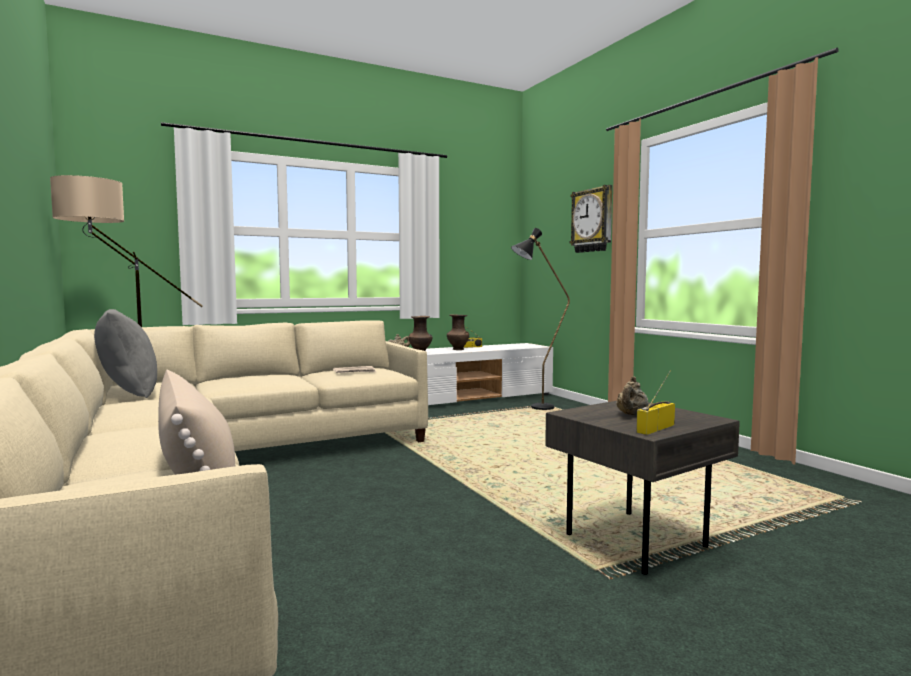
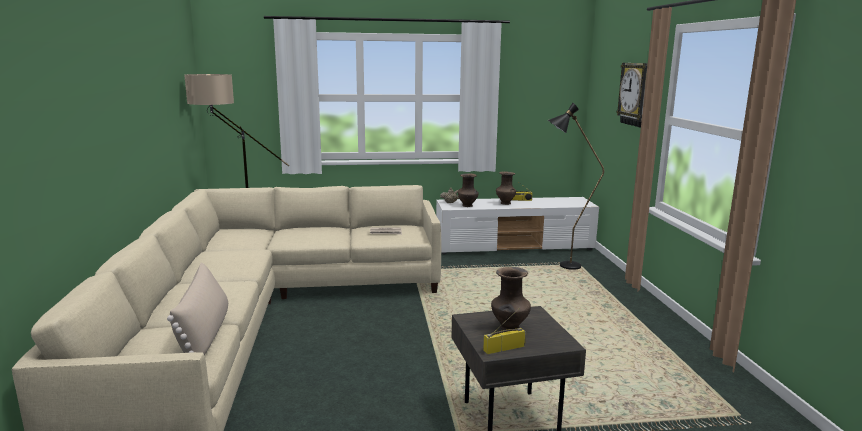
camera: 20 degrees right, 10 degrees up
grey pillow [94,309,157,398] -> none
beige teapot [616,376,648,416] -> brown vase [491,267,531,330]

